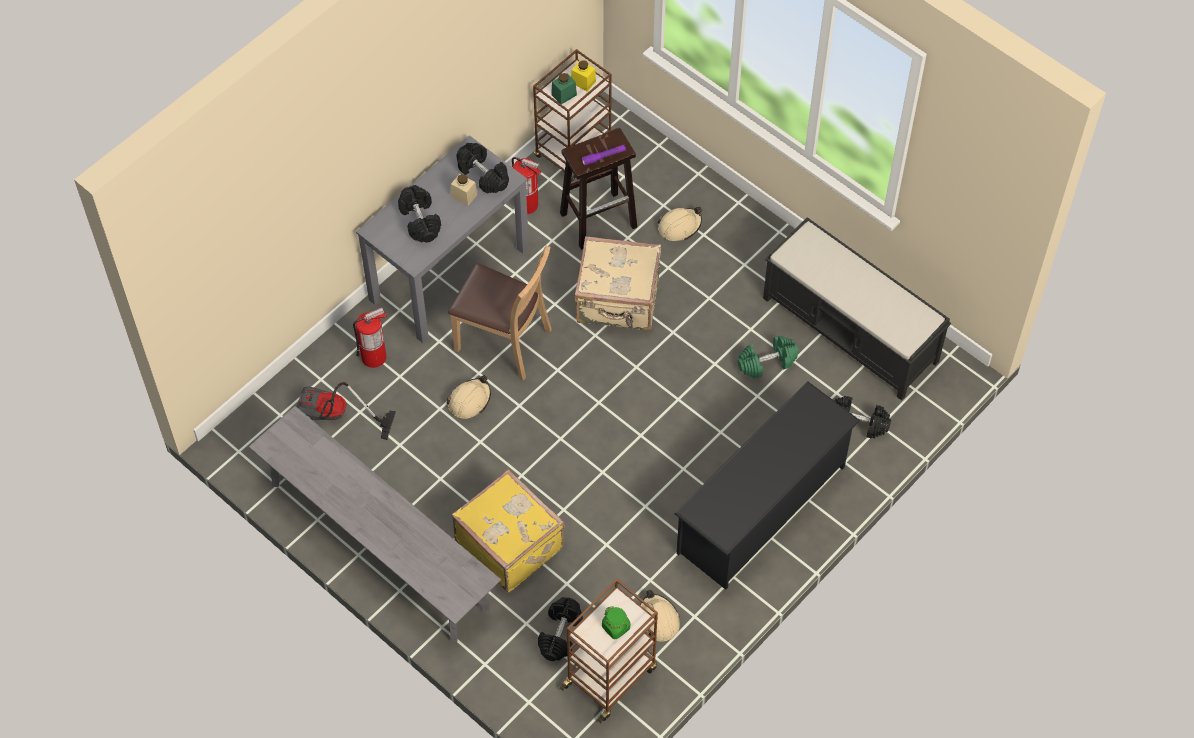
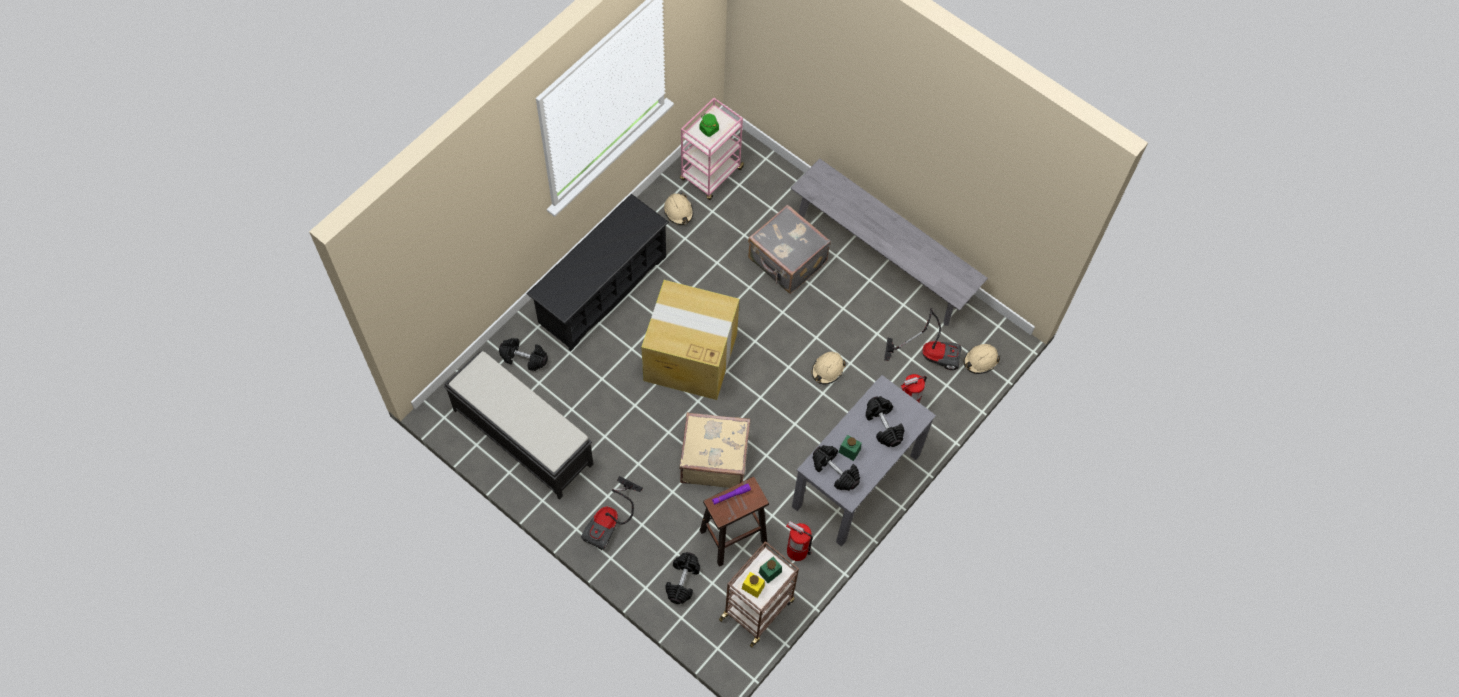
camera: 175 degrees right, 5 degrees up
brown chair [448,246,552,380] -> none
beige jar [451,174,477,206] -> green jar [839,435,862,461]
yellow suitcase [452,469,565,592] -> grey suitcase [748,204,831,294]
black dumbbell [538,597,583,661] -> black dumbbell moved to [665,552,700,604]
brown cart [560,578,658,723] -> pink cart [680,98,745,200]
beige hard hat [657,207,702,241] -> beige hard hat moved to [964,344,1000,374]
green dumbbell [737,336,799,378] -> none
none -> vacuum cleaner [581,476,643,551]
none -> cardboard box [641,280,739,400]

